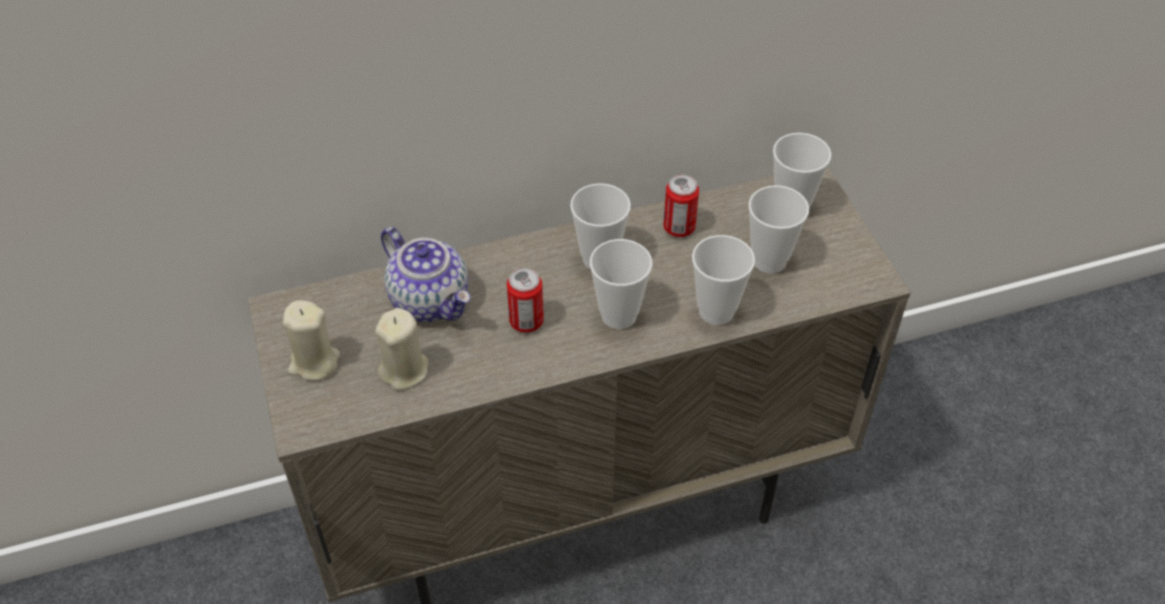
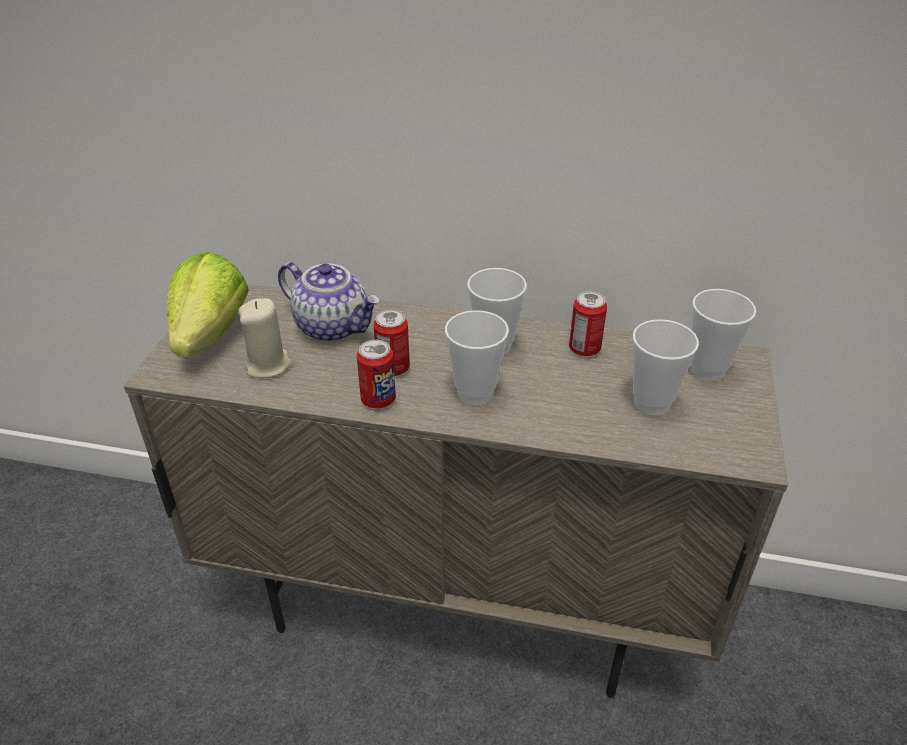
camera: 30 degrees right, 10 degrees down
beige candle [283,300,340,381] -> lettuce [167,252,249,357]
teapot [381,227,470,322] -> teapot turned 45 degrees counterclockwise [278,262,380,342]
cup [692,235,755,325] -> none
none -> can [357,340,396,409]

